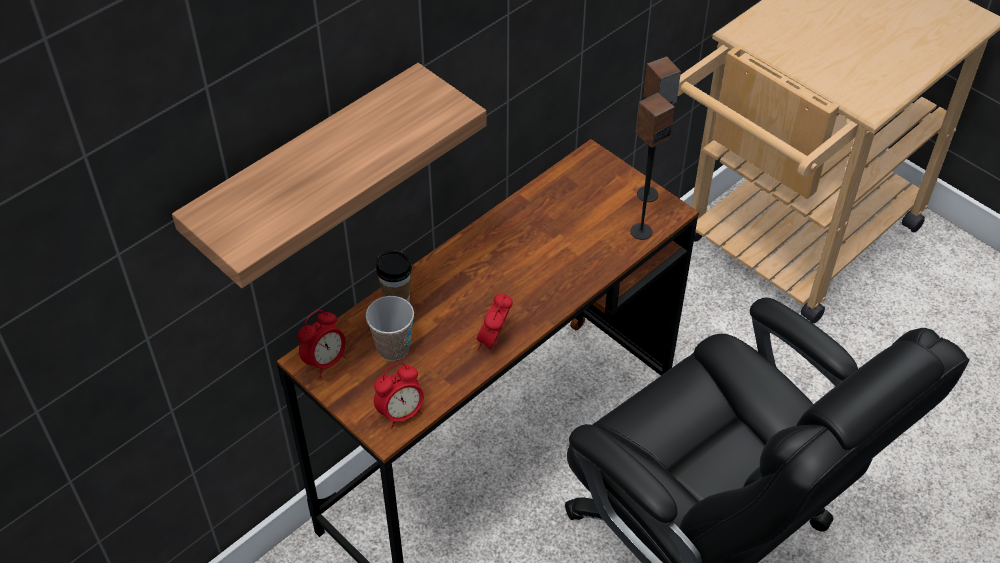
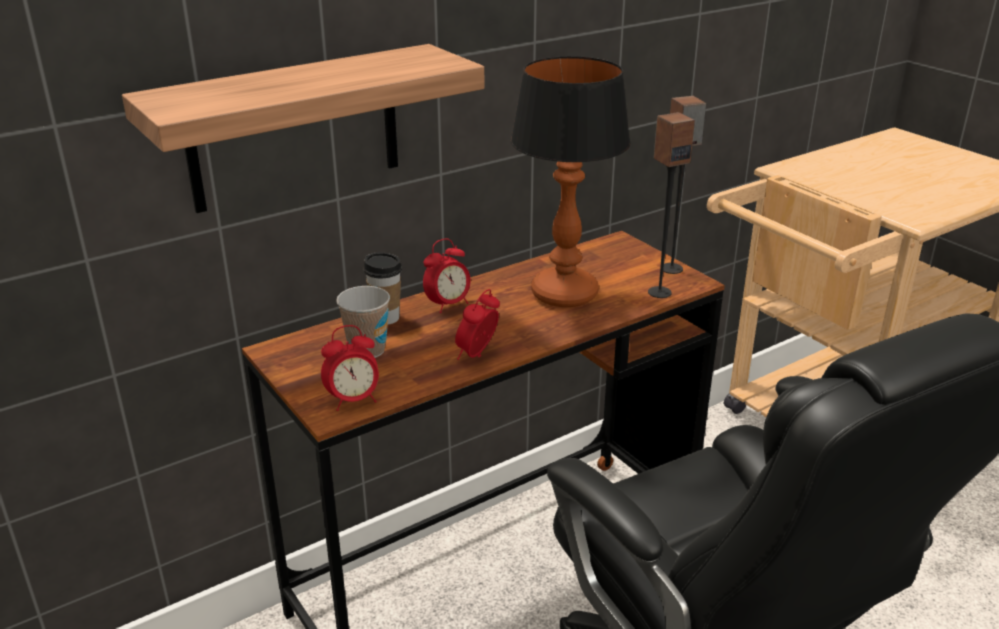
camera: 10 degrees right, 20 degrees down
alarm clock [297,310,346,377] -> alarm clock moved to [423,238,471,313]
none -> table lamp [511,56,631,307]

